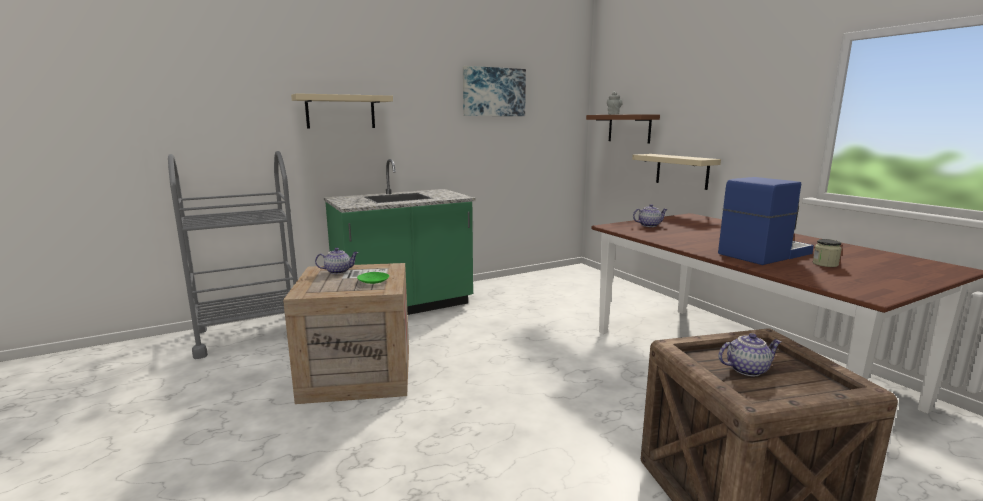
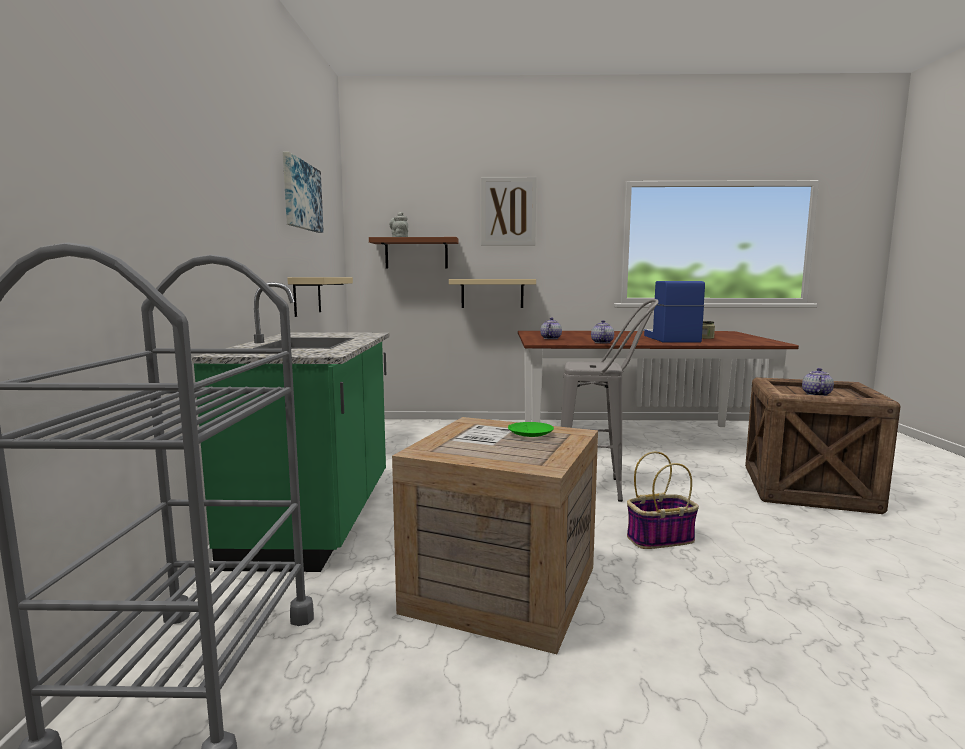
camera: 60 degrees left, 5 degrees down
beige shelf [291,93,393,129] -> beige shelf moved to [287,277,353,317]
teapot [315,248,359,274] -> teapot moved to [591,320,614,343]
none -> picture [481,177,537,246]
none -> grey stool [561,299,659,502]
none -> basket [627,452,699,549]

